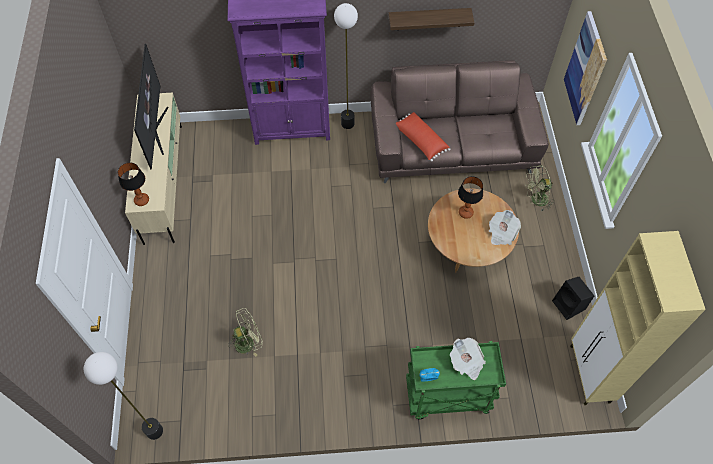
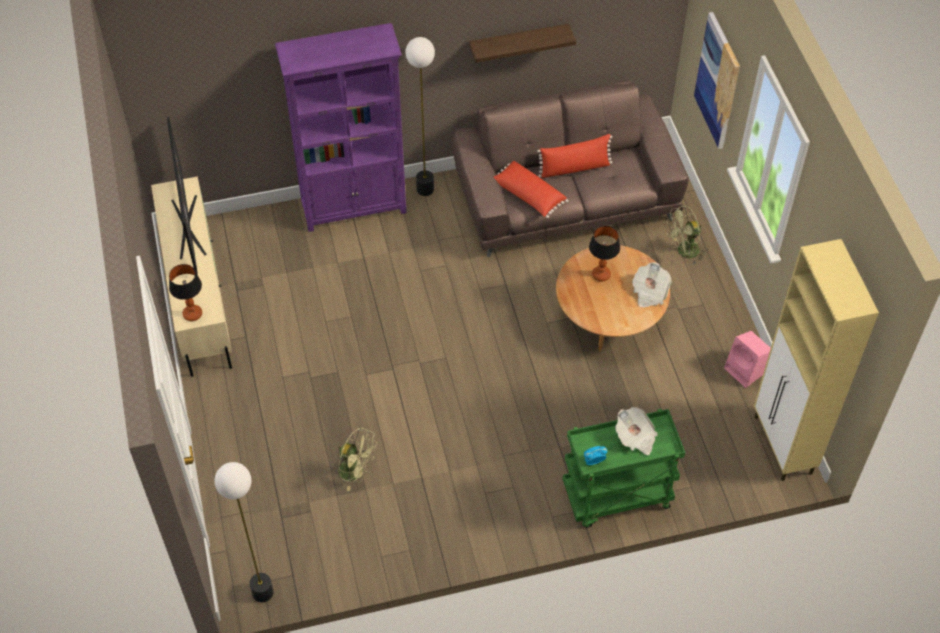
camera: 10 degrees left, 5 degrees down
green fan [228,308,263,357] -> green fan turned 60 degrees clockwise [336,427,378,491]
black speaker [552,277,594,320] -> pink speaker [724,331,771,388]
none -> red pillow [537,134,612,178]

